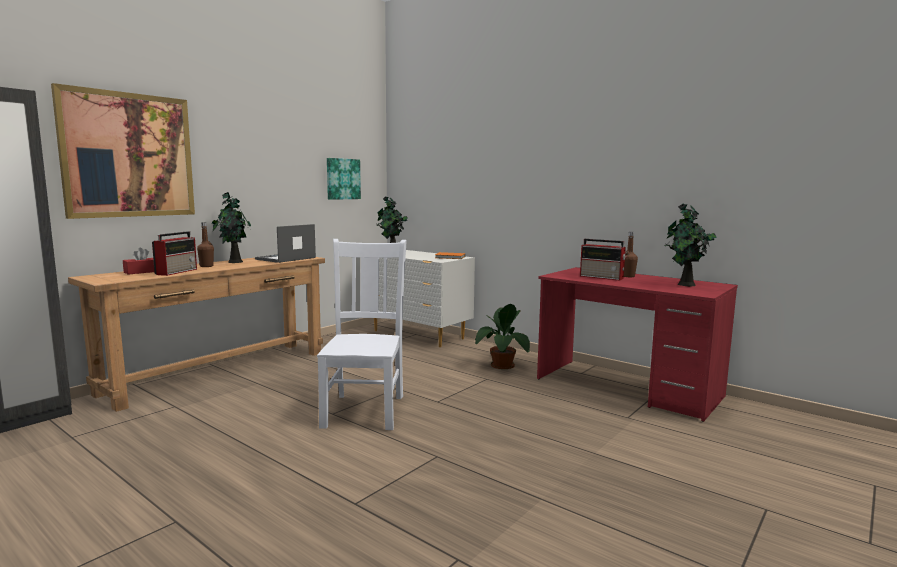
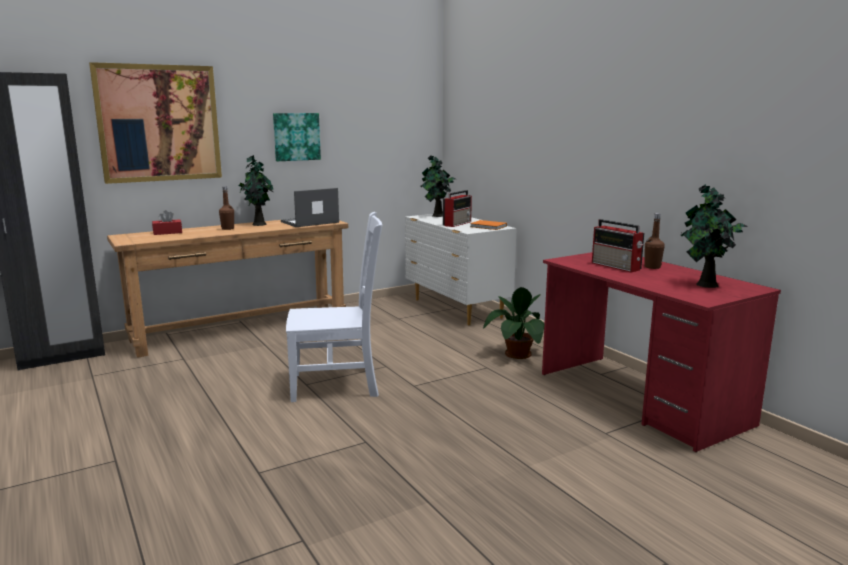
camera: 20 degrees right, 5 degrees up
radio [152,231,197,276] -> radio moved to [443,190,472,227]
white chair [317,239,407,430] -> white chair turned 60 degrees clockwise [286,212,383,402]
picture [327,158,361,200] -> picture moved to [273,113,321,161]

